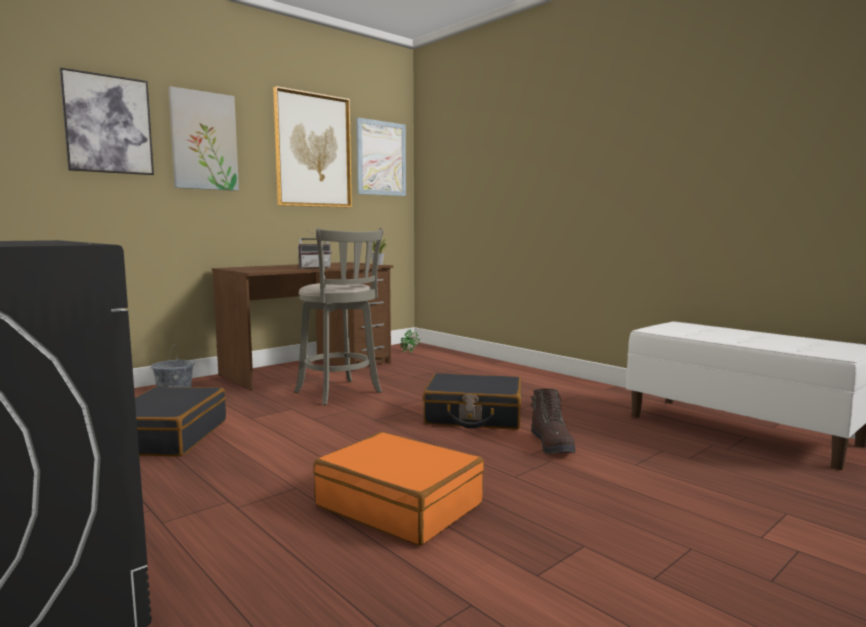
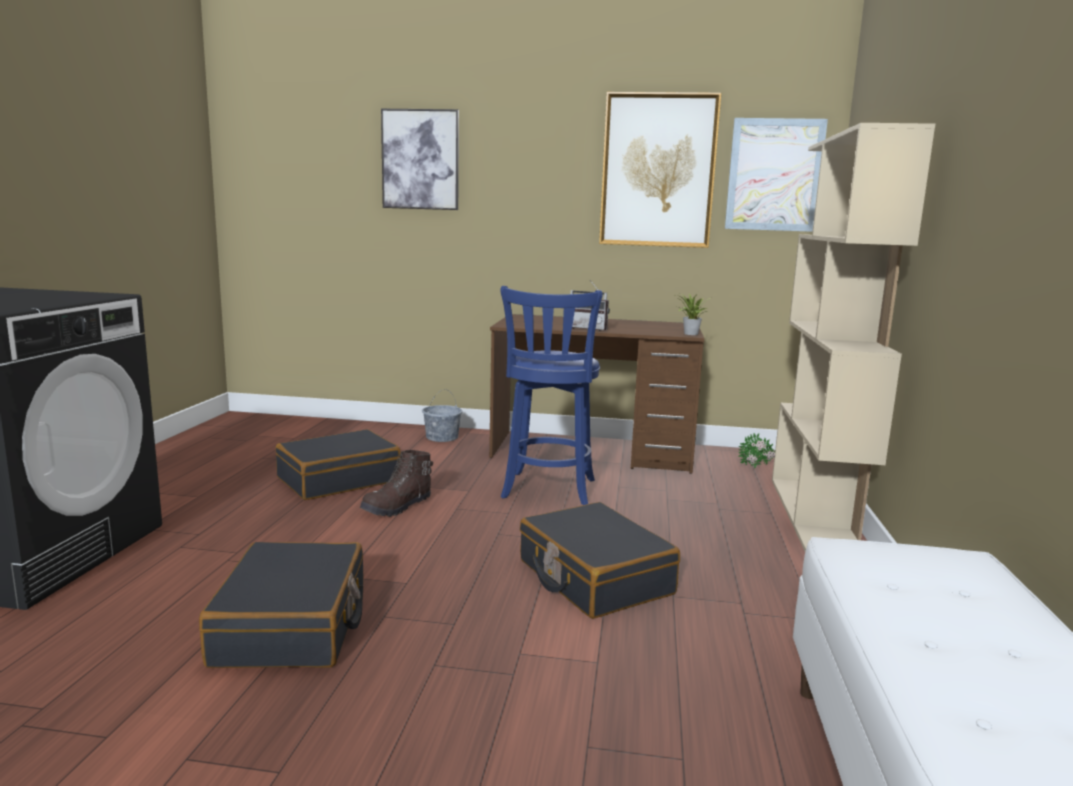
camera: 50 degrees right, 5 degrees up
picture [168,86,239,191] -> none
grey stool [294,228,384,405] -> blue stool [500,286,603,505]
orange suitcase [313,432,484,545] -> black suitcase [199,542,363,668]
brown boot [531,389,576,454] -> brown boot moved to [360,450,433,517]
none -> beige bookcase [772,123,935,551]

